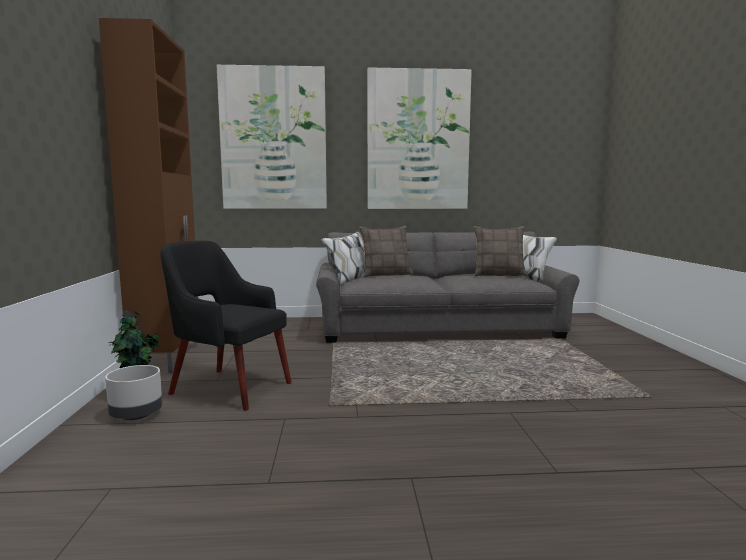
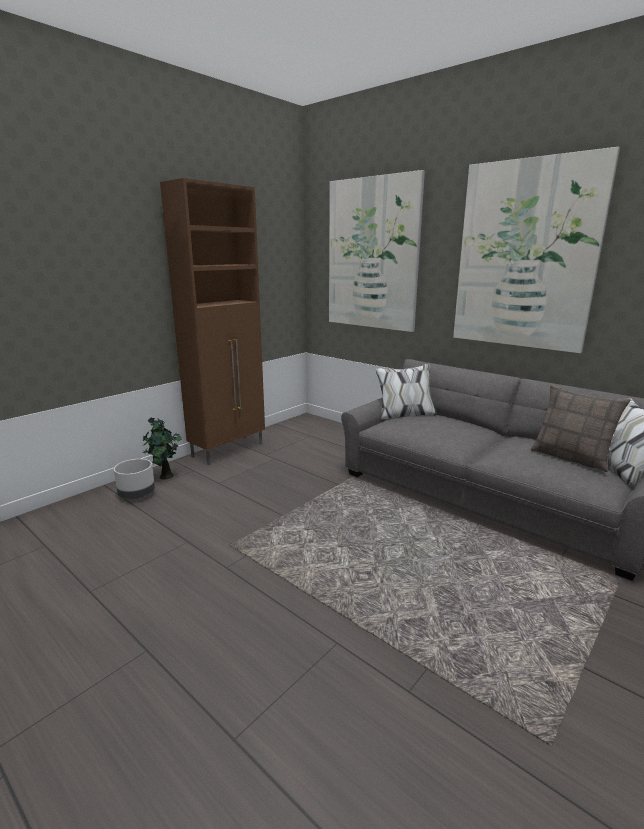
camera: 45 degrees right, 10 degrees up
black armchair [160,241,292,411] -> none
pillow [359,226,413,277] -> none

